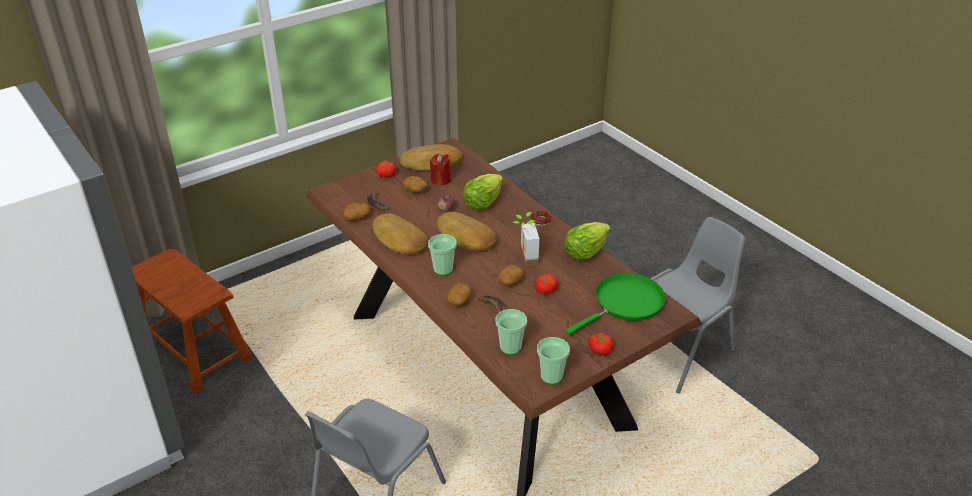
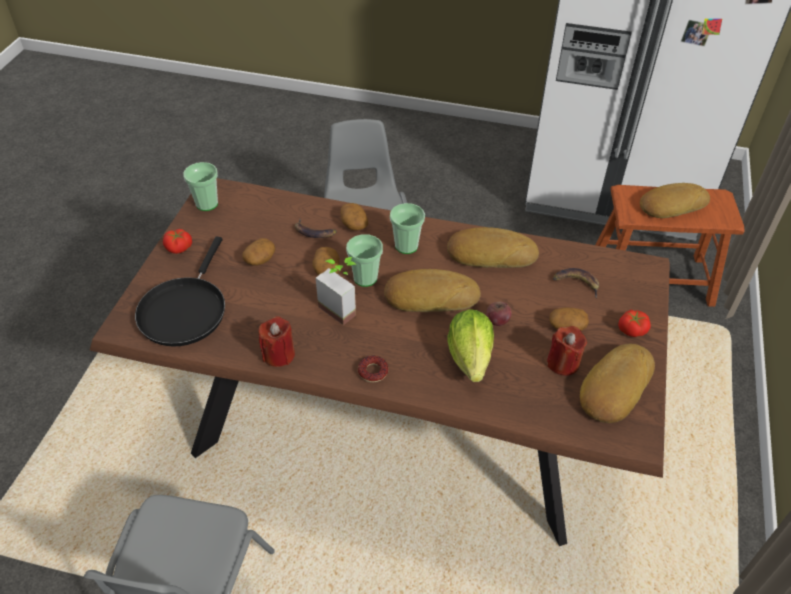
camera: 140 degrees right, 10 degrees up
potato [343,203,370,221] -> potato moved to [242,238,275,266]
cup [495,309,527,355] -> cup moved to [346,234,383,287]
tomato [535,274,558,294] -> none
lettuce [564,222,610,260] -> red candle [259,316,295,367]
green frying pan [565,273,665,335] -> black frying pan [135,237,225,347]
none -> bread [640,183,710,218]

